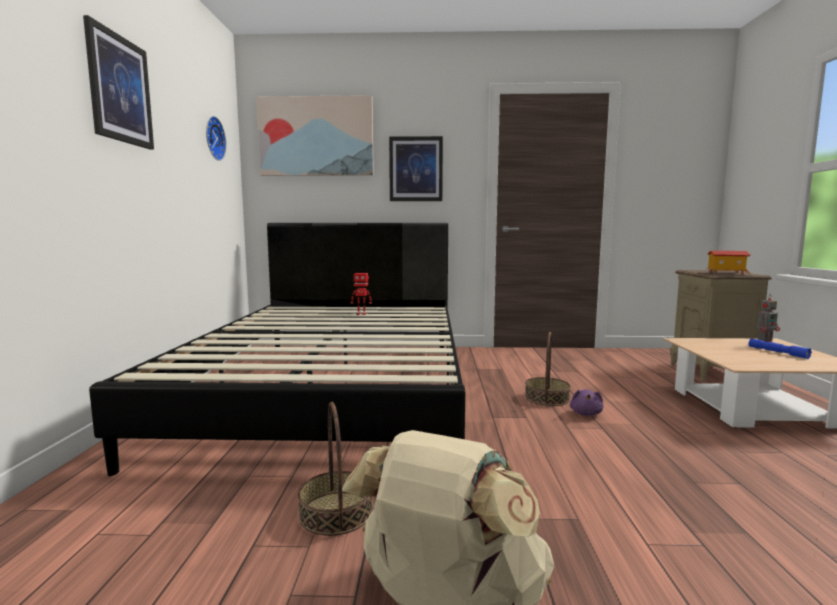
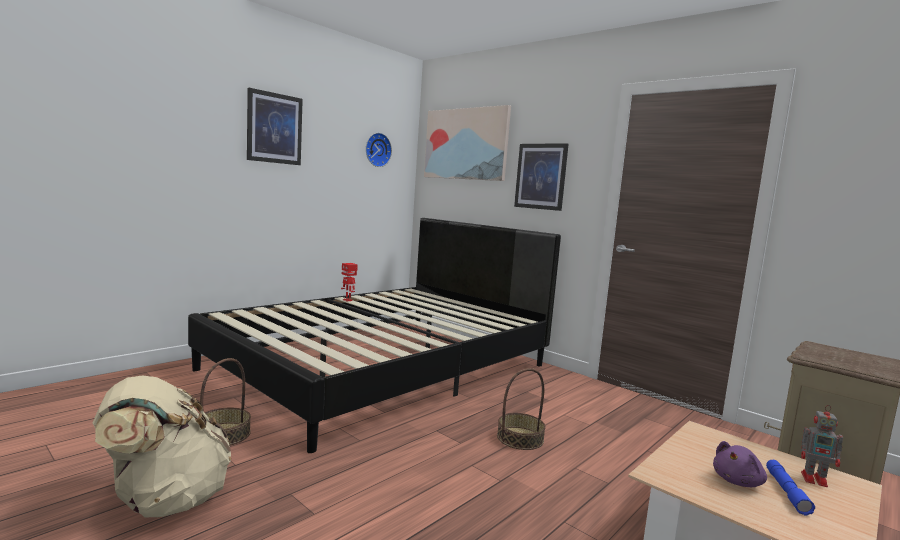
camera: 40 degrees right, 0 degrees up
toy robot [350,273,372,315] -> toy robot moved to [341,263,358,302]
purple plush toy [570,389,604,416] -> purple plush toy moved to [713,441,767,487]
toy house [706,251,751,275] -> none

